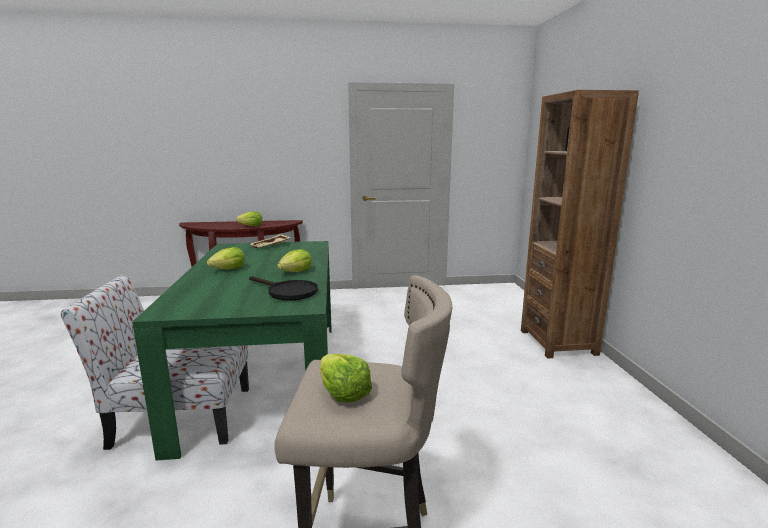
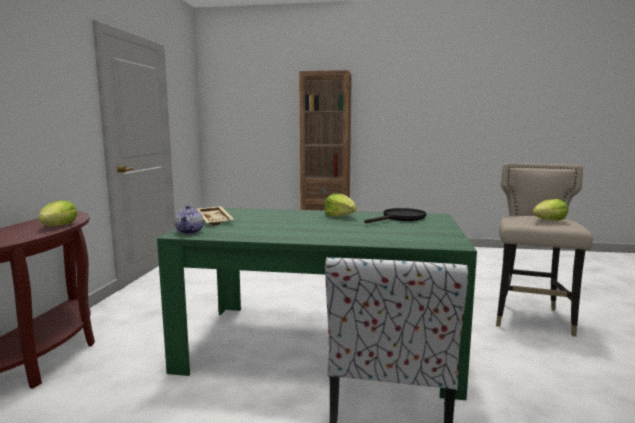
camera: 75 degrees left, 5 degrees down
lettuce [207,247,245,269] -> none
none -> teapot [175,205,204,234]

